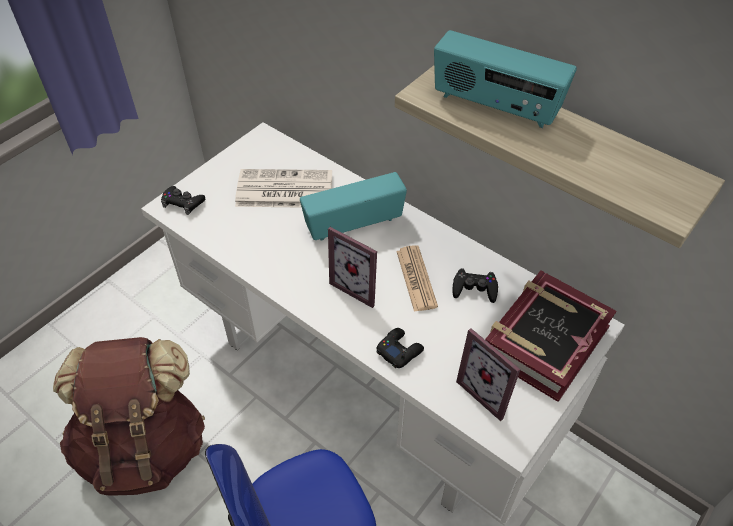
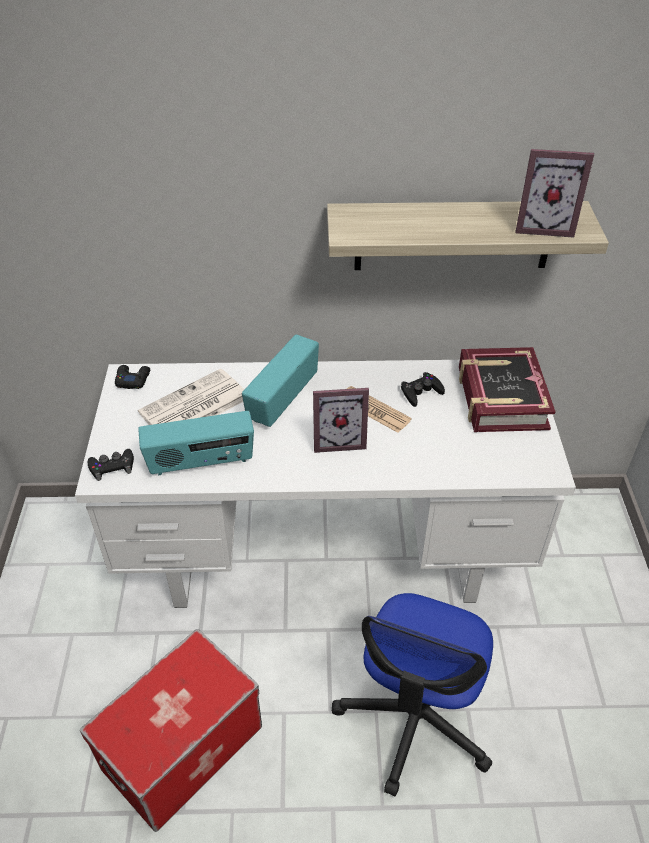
camera: 40 degrees left, 5 degrees down
brown backpack [53,337,205,496] -> storage box [80,629,262,832]
black game controller [376,328,424,368] -> black game controller moved to [115,365,150,389]
radio [434,30,577,128] -> radio moved to [138,411,254,475]
picture frame [456,328,521,421] -> picture frame moved to [516,149,594,238]

